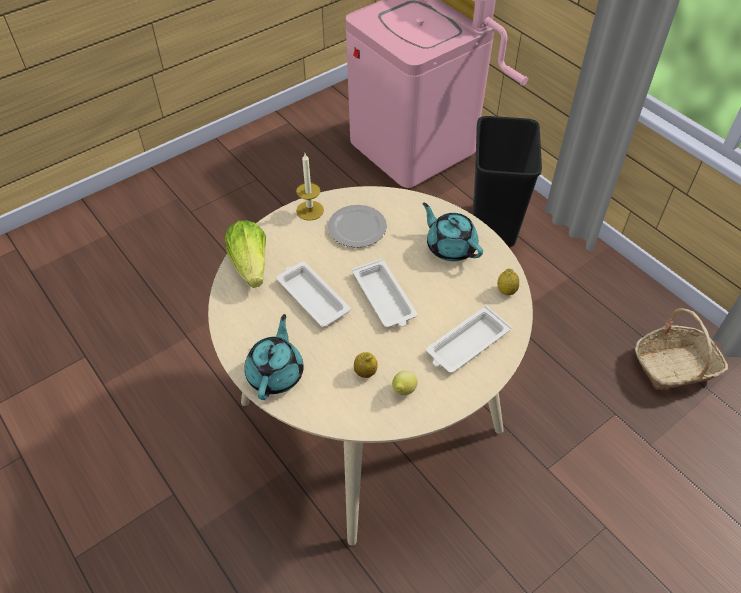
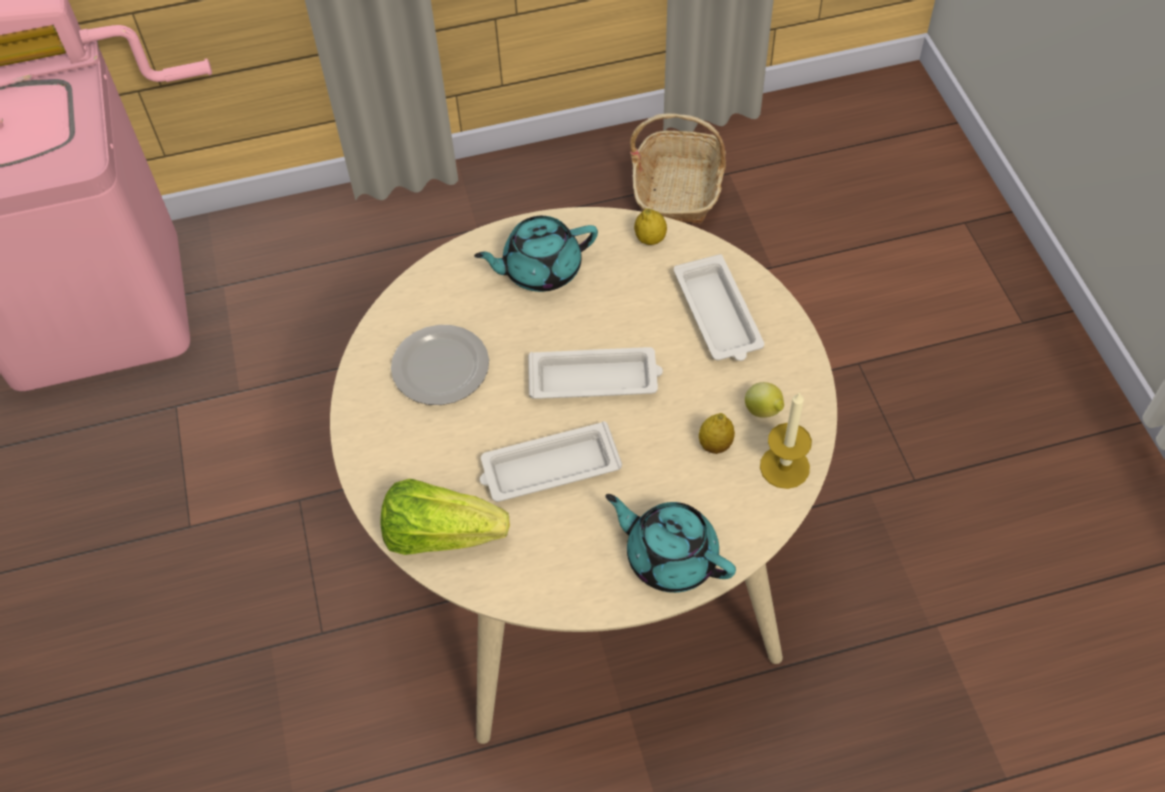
camera: 65 degrees left, 5 degrees up
candle [296,154,324,221] -> candle moved to [760,391,812,489]
black trash can [473,116,542,247] -> none

